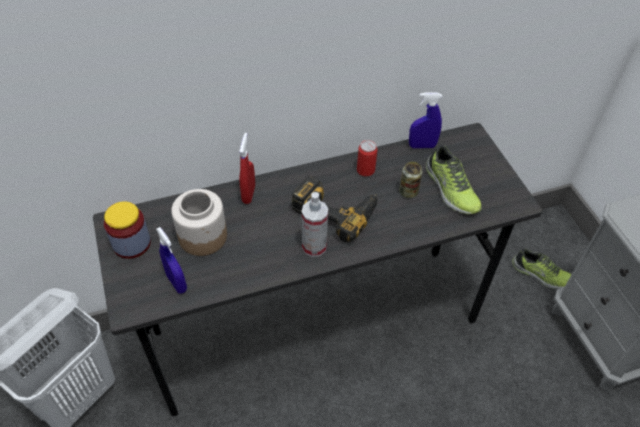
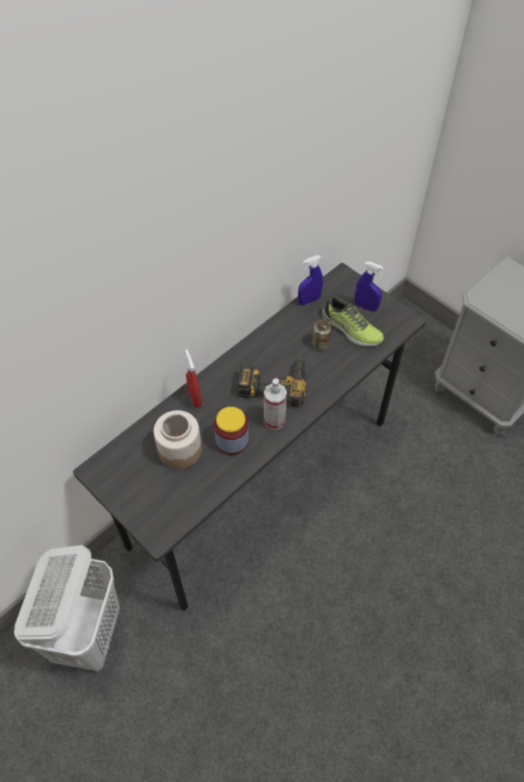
camera: 25 degrees left, 5 degrees up
jar [104,201,151,259] -> jar moved to [214,407,249,455]
blue spray bottle [156,227,187,294] -> blue spray bottle moved to [355,262,384,312]
can [357,140,378,177] -> none
shoe [512,249,572,289] -> none

